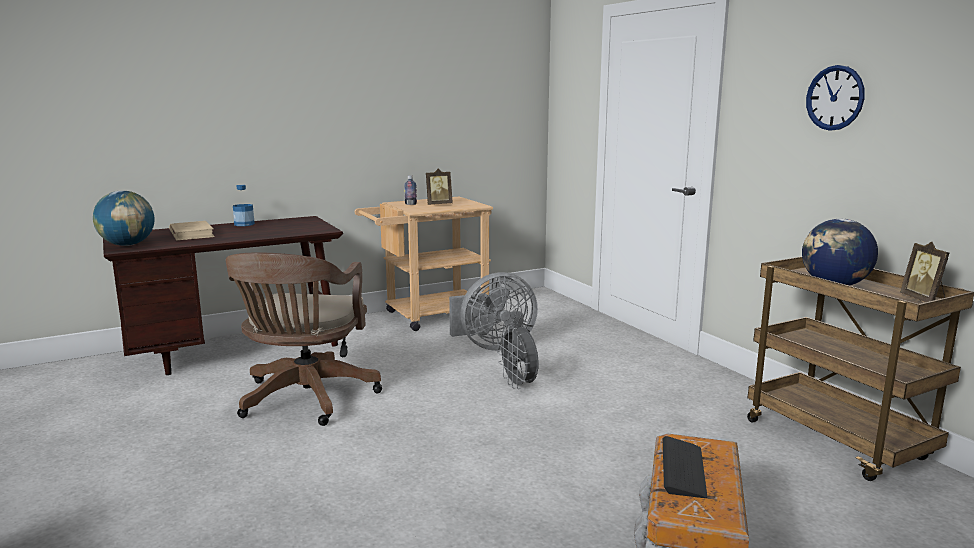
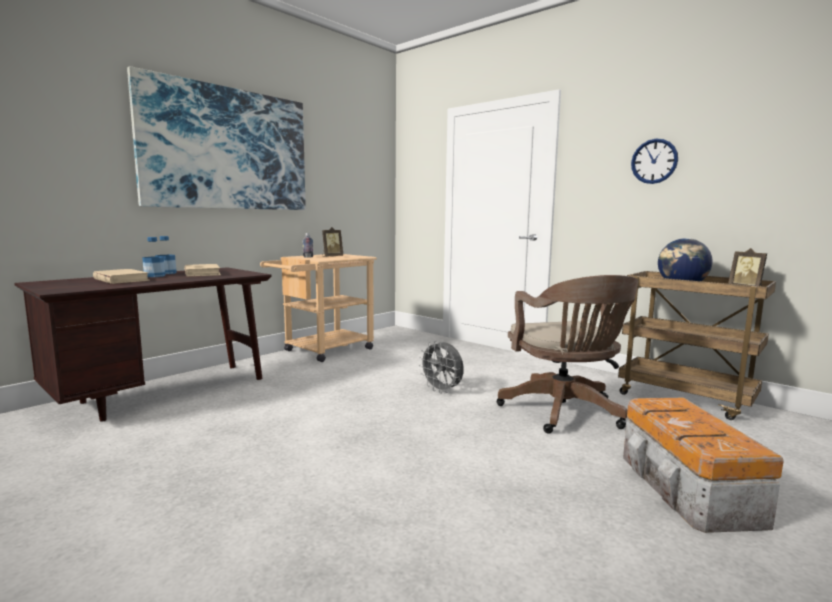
camera: 20 degrees left, 5 degrees down
globe [93,191,155,246] -> none
brown office chair [225,252,382,426] -> brown office chair moved to [497,275,638,434]
grey fan [449,272,538,351] -> none
keyboard [663,436,707,498] -> none
none -> picture [127,66,306,210]
none -> bottle [142,237,165,277]
none -> beige book [184,264,221,277]

